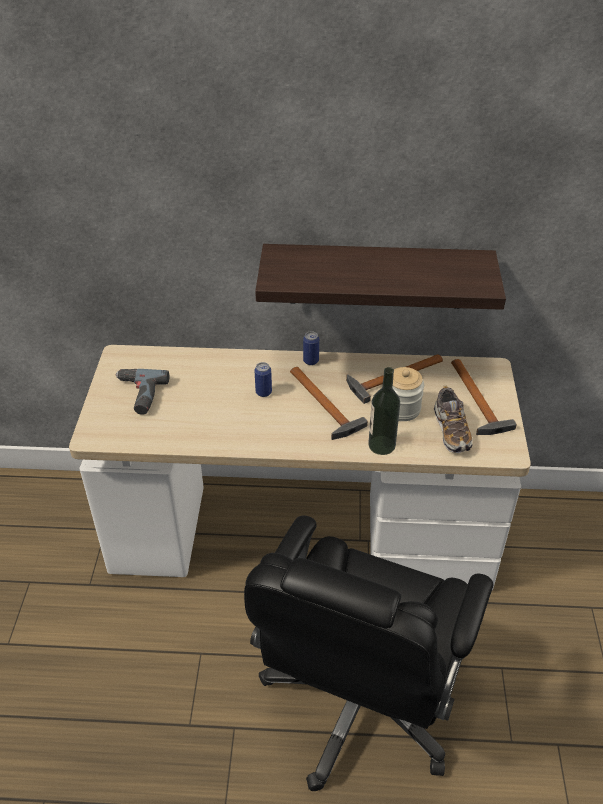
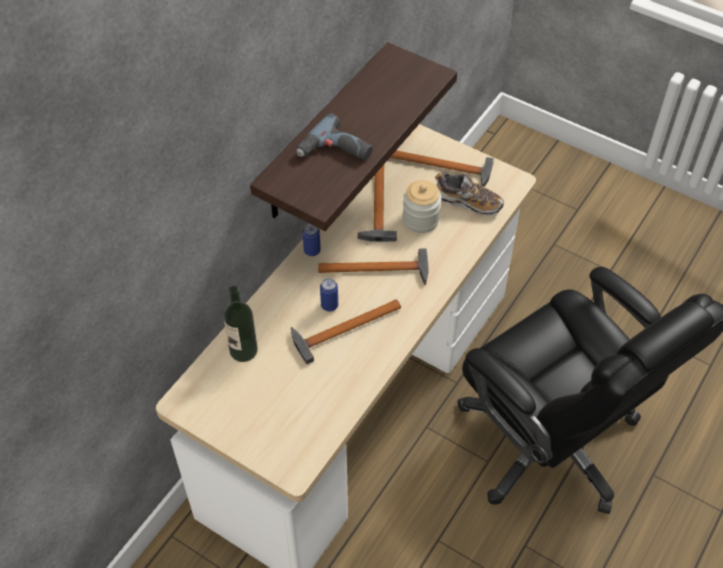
camera: 60 degrees left, 10 degrees up
power drill [116,369,169,415] -> power drill moved to [297,113,373,160]
bottle [368,367,400,455] -> bottle moved to [223,286,258,362]
none -> hammer [291,299,401,364]

